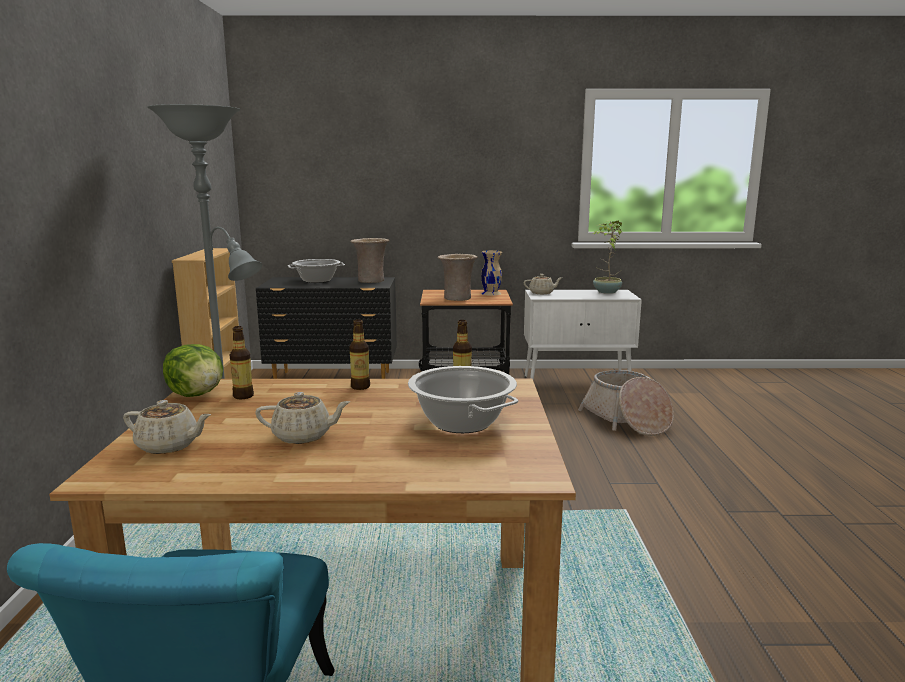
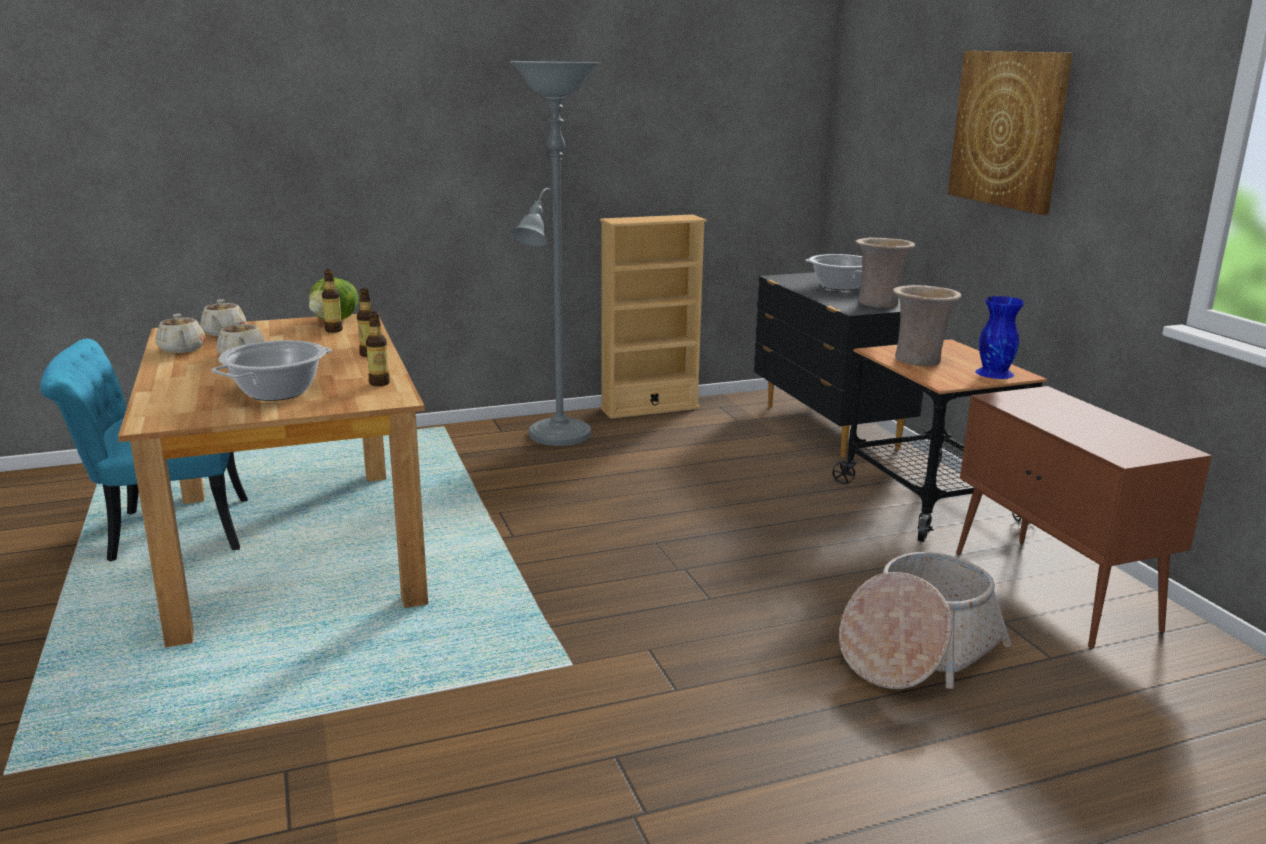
camera: 70 degrees right, 5 degrees up
beige vase [481,250,502,296] -> blue vase [975,296,1024,379]
beige teapot [523,274,563,294] -> beige teapot moved to [156,314,205,353]
white cabinet [524,290,642,380] -> brown cabinet [956,386,1212,649]
potted plant [593,221,622,294] -> none
none -> picture [948,51,1073,215]

